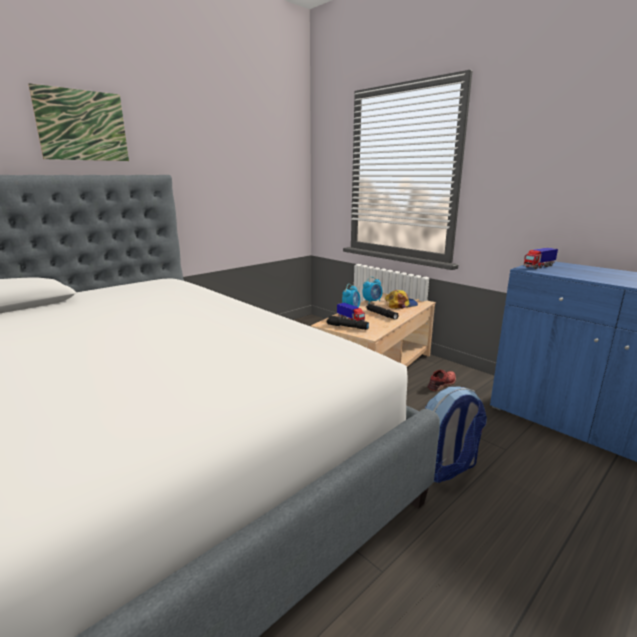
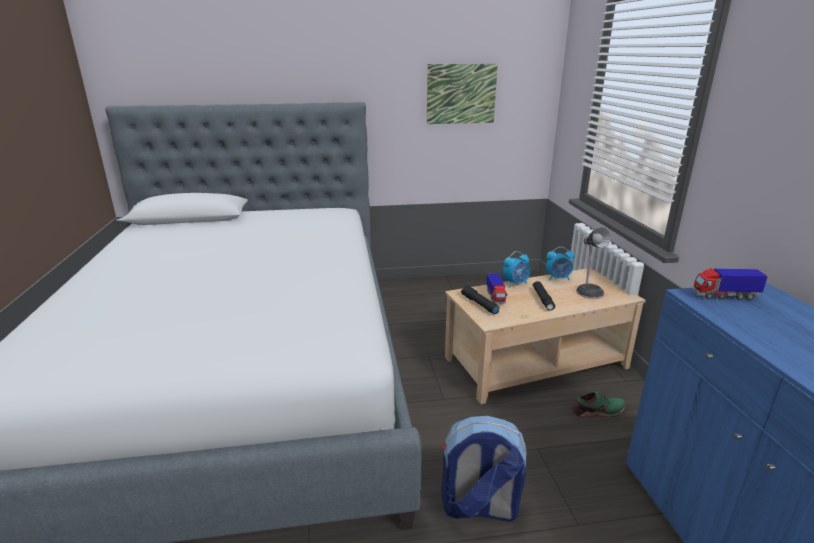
camera: 35 degrees right, 5 degrees up
picture [28,83,129,161] -> picture moved to [427,64,498,124]
cap [385,290,418,309] -> table lamp [576,227,611,299]
red shoe [427,369,456,391] -> green shoe [572,391,626,417]

